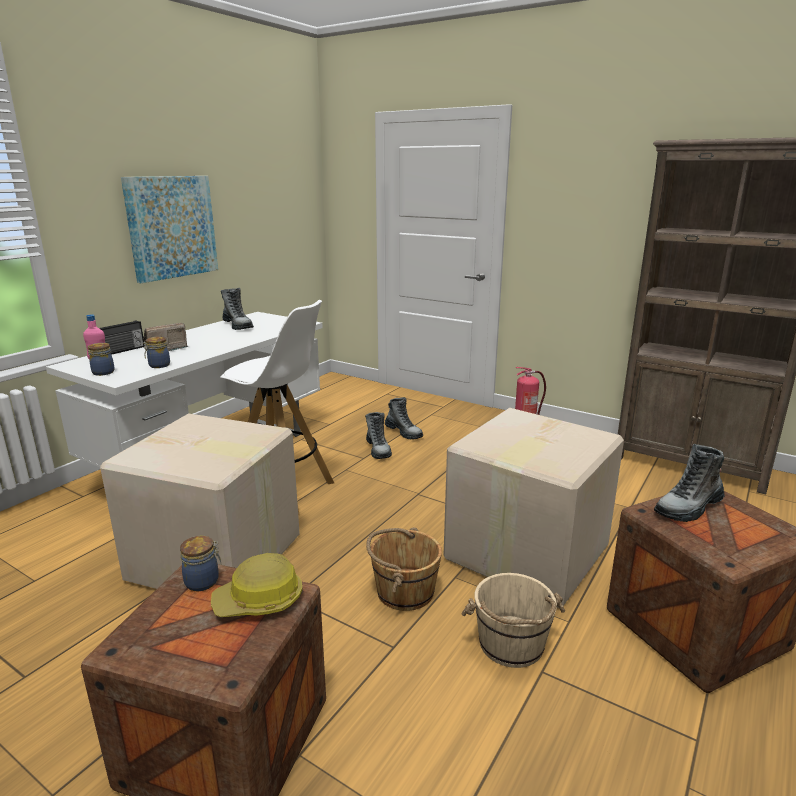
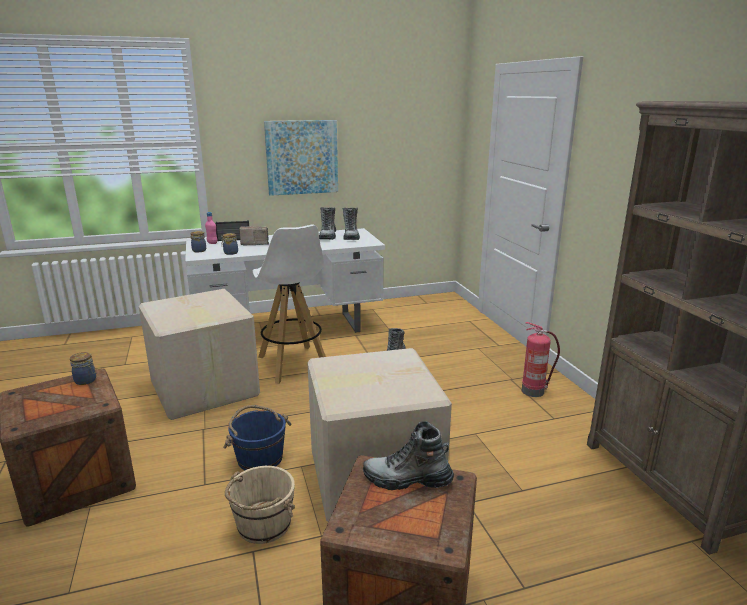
camera: 40 degrees right, 0 degrees up
hard hat [211,553,302,617] -> none
brown bucket [366,527,442,611] -> blue bucket [223,405,292,470]
boot [385,397,423,439] -> boot moved to [342,208,360,240]

